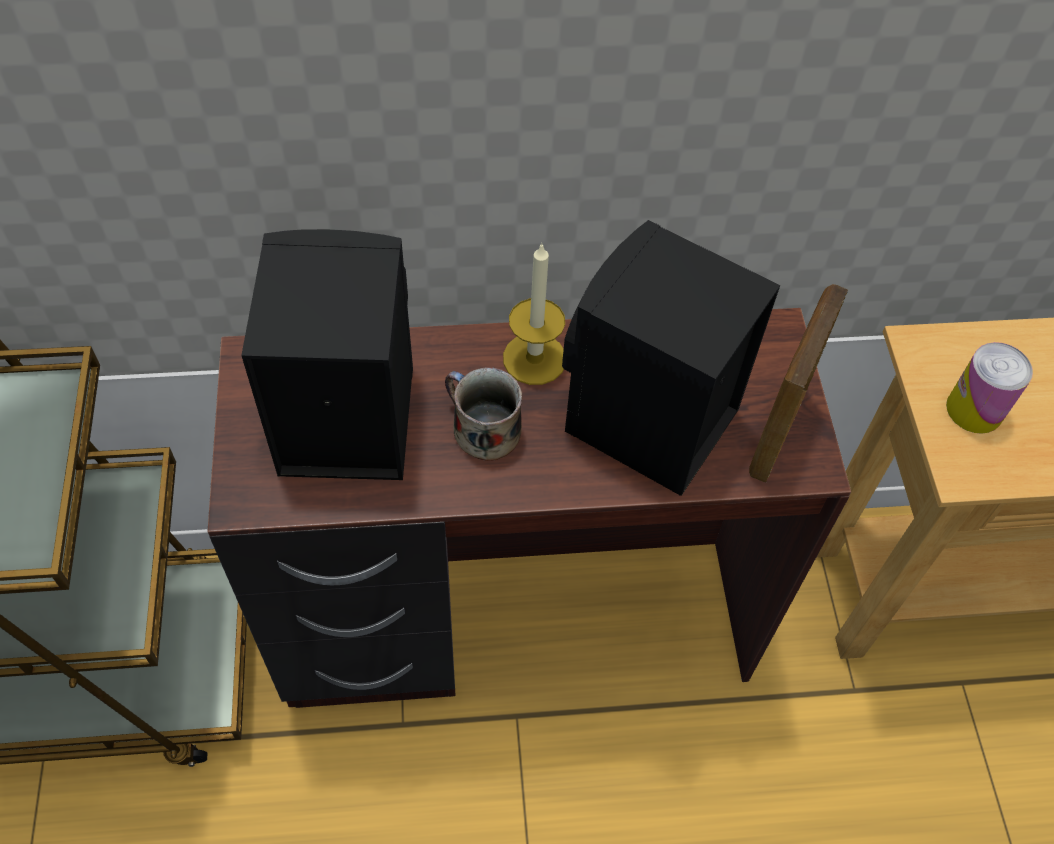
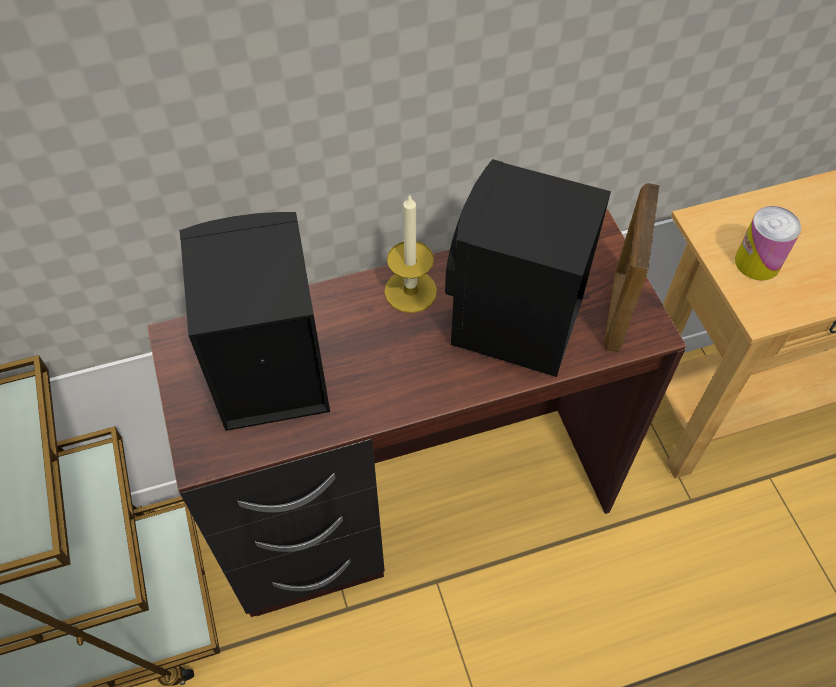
camera: 10 degrees left, 0 degrees up
mug [445,367,522,461] -> none

